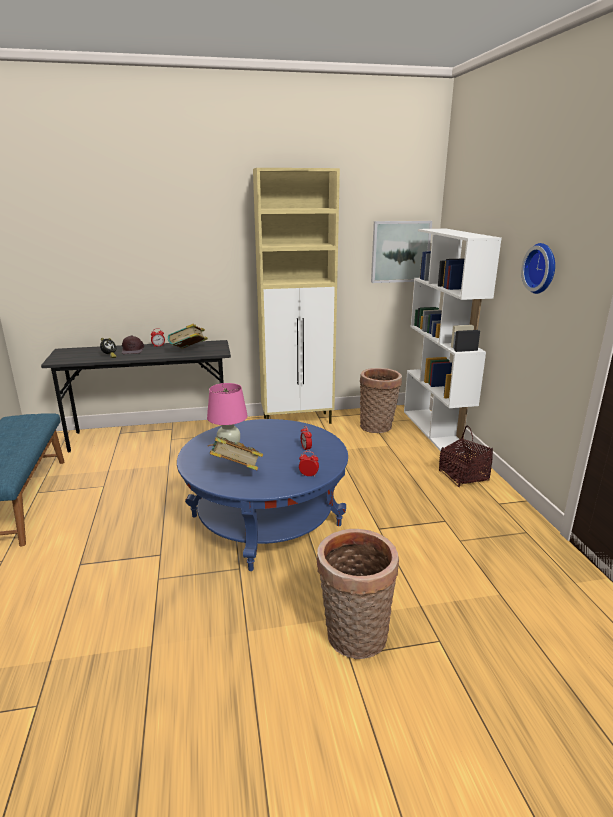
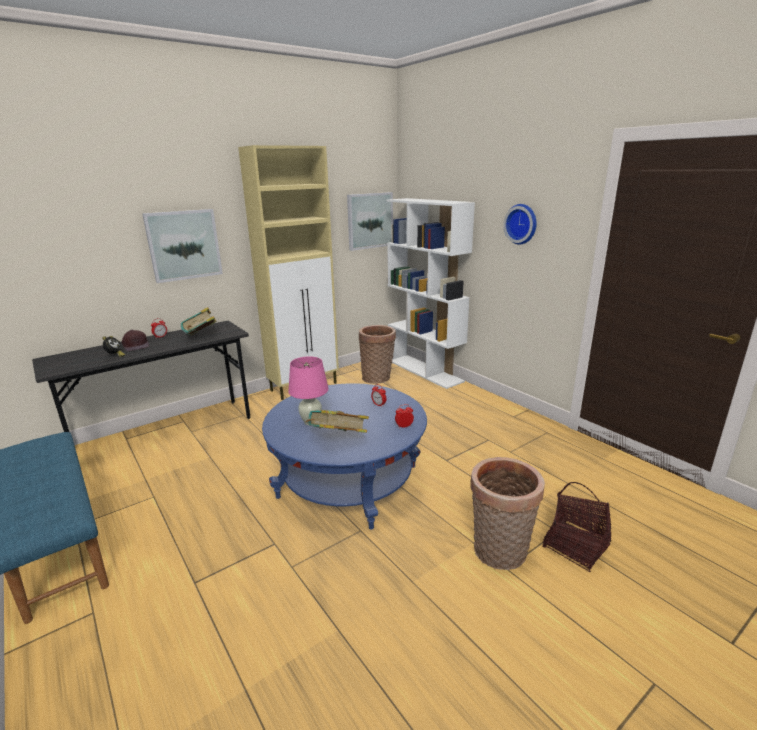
camera: 25 degrees left, 0 degrees up
basket [439,426,493,488] -> basket moved to [542,482,612,572]
none -> picture [142,209,223,283]

